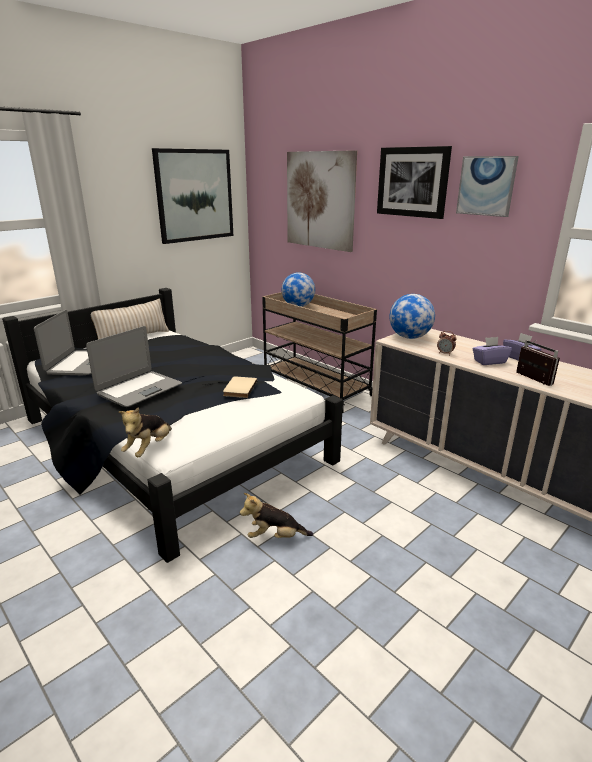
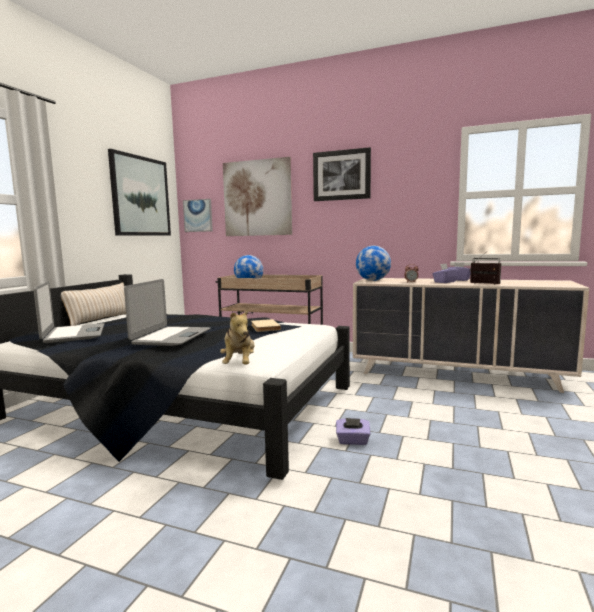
camera: 25 degrees left, 15 degrees down
plush toy [240,493,313,538] -> purple tissue box [336,418,370,445]
picture [456,156,519,217] -> picture moved to [183,199,213,232]

